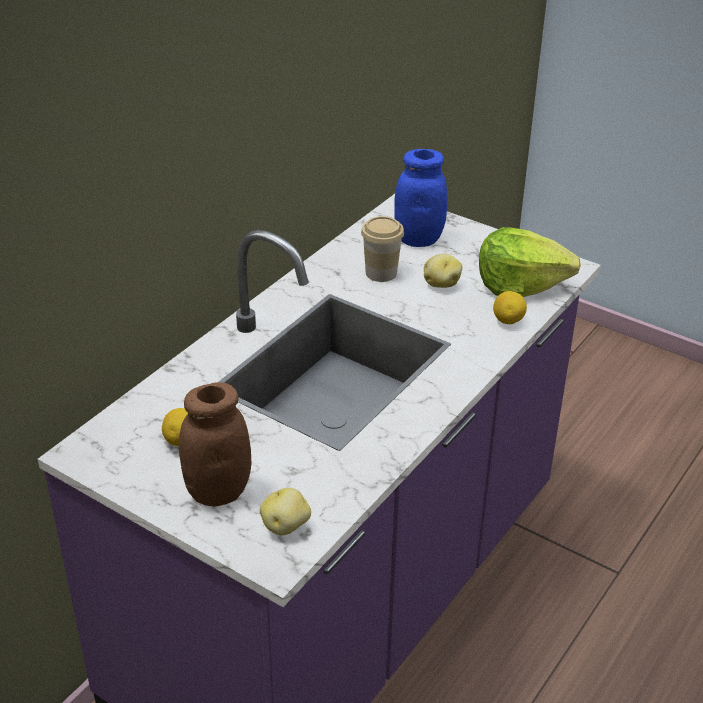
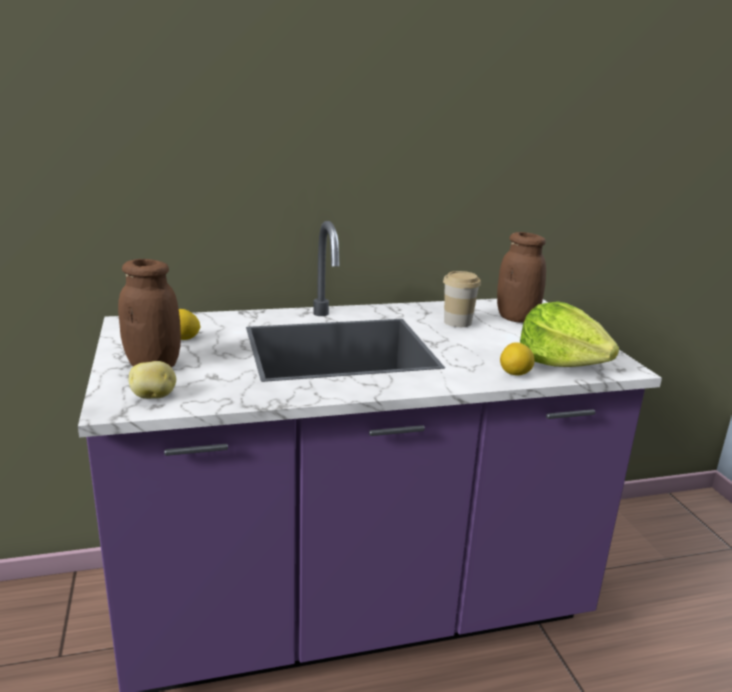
camera: 40 degrees right, 15 degrees down
blue jar [394,149,447,247] -> brown jar [497,232,546,323]
potato [424,254,462,288] -> none

